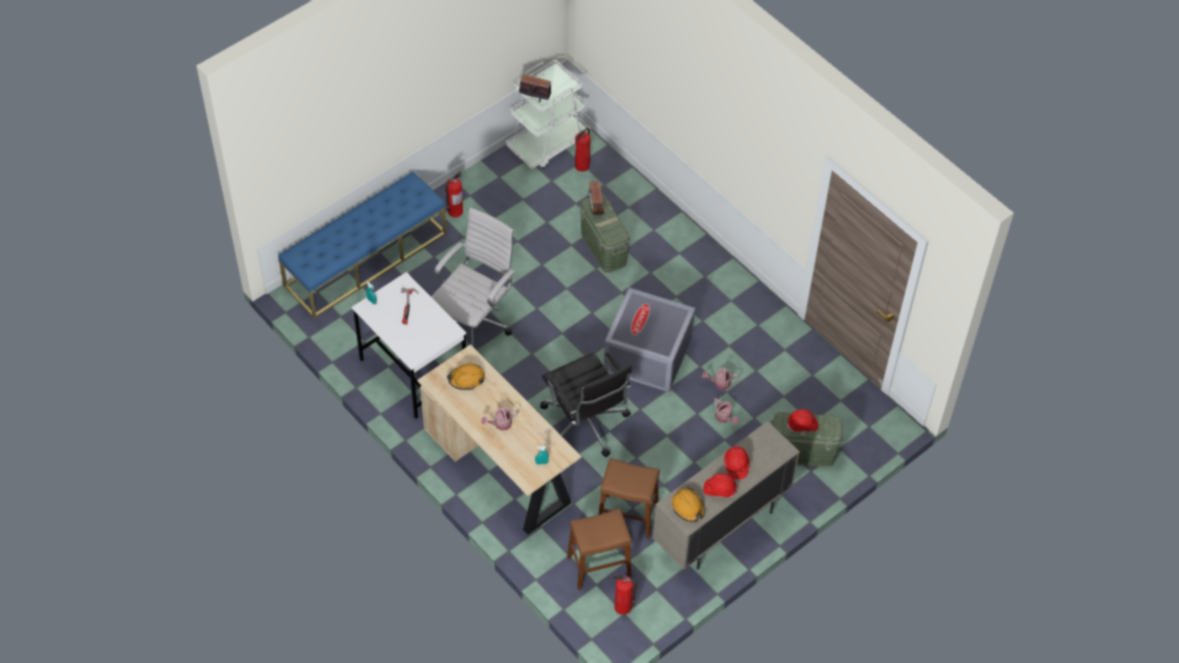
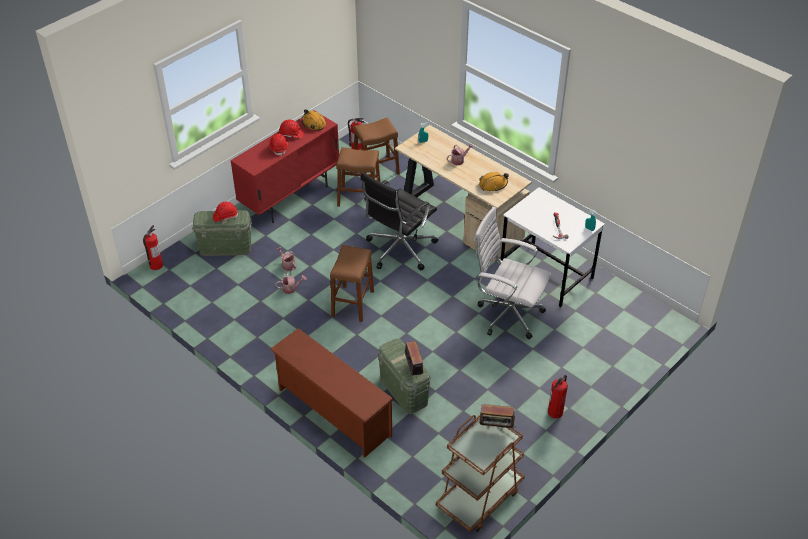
camera: 175 degrees right, 10 degrees down
blue bench [278,172,447,318] -> none
white office chair [431,208,516,347] -> white office chair turned 90 degrees clockwise [474,207,551,339]
white cart [506,60,591,169] -> brown cart [436,415,525,532]
black office chair [540,352,632,457] -> black office chair turned 105 degrees counterclockwise [361,172,438,270]
fire extinguisher [575,128,591,172] -> fire extinguisher moved to [143,225,163,270]
grey storage box [604,288,695,392] -> brown stool [330,245,374,322]
beige cabinet [652,421,800,570] -> red cabinet [230,110,339,223]
none -> brown shoe rack [270,328,394,458]

